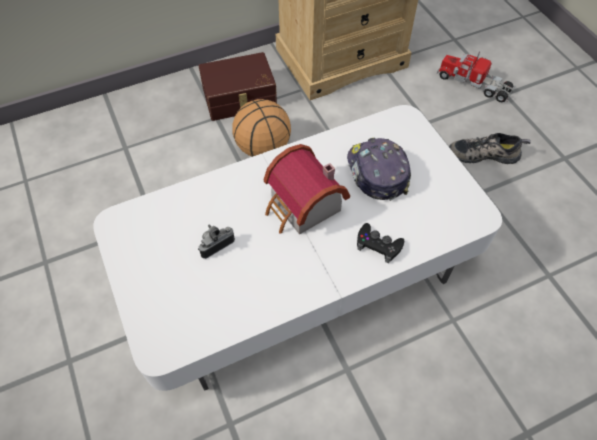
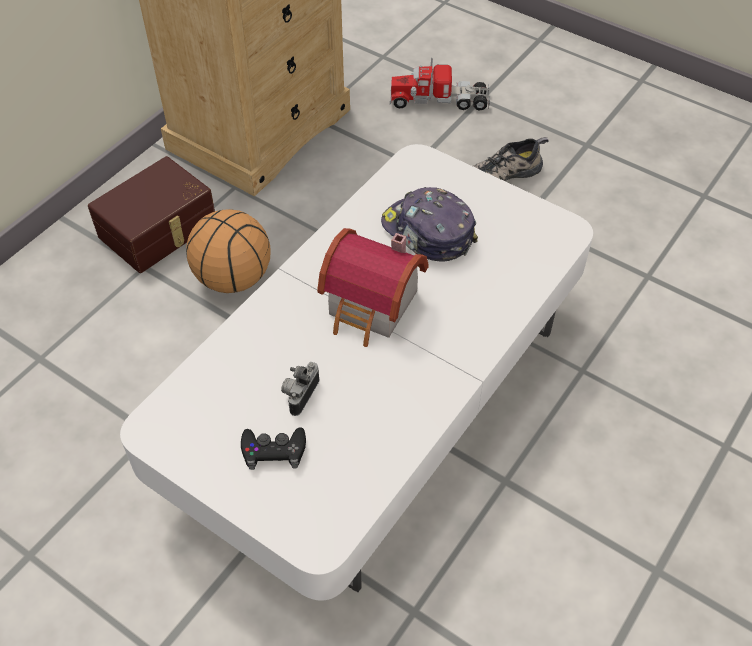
camera: 30 degrees left, 5 degrees down
black game controller [357,223,404,263] -> black game controller moved to [241,427,306,470]

